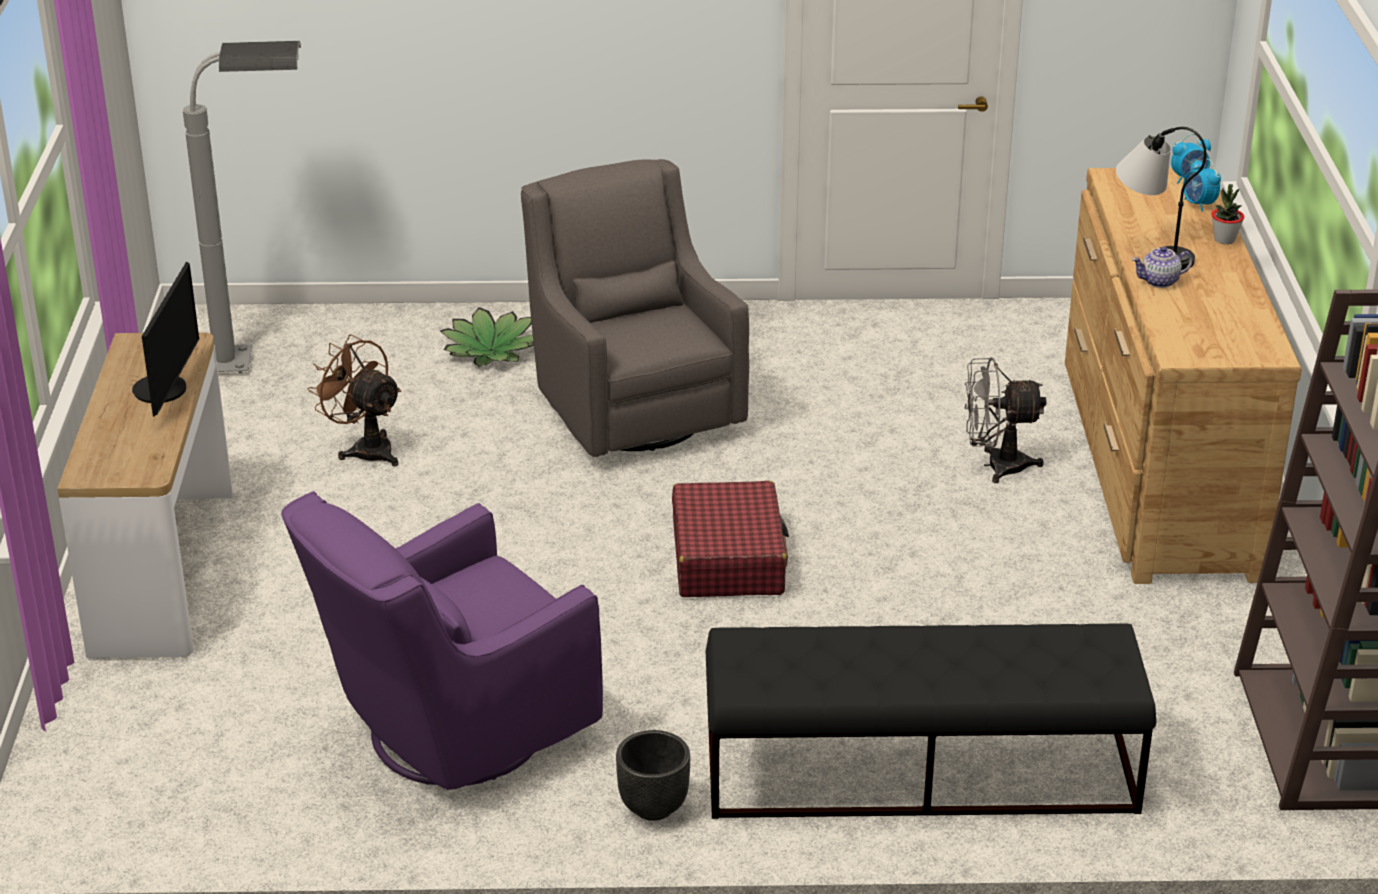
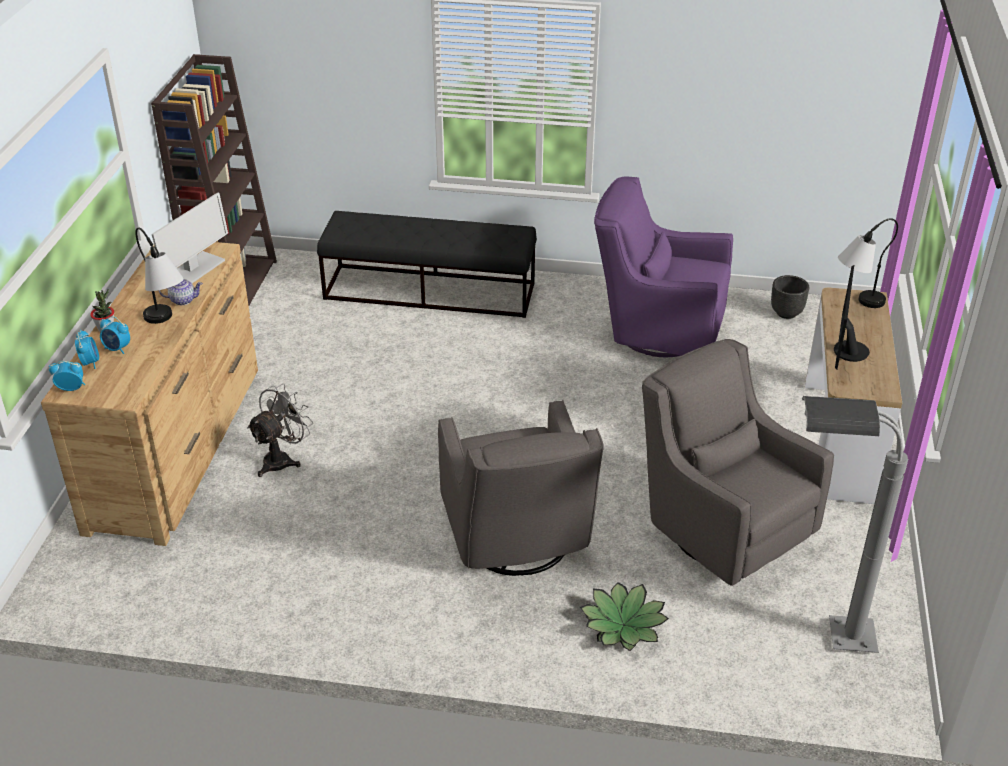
camera: 170 degrees left, 5 degrees up
purple armchair [281,491,603,790] -> purple armchair turned 135 degrees counterclockwise [594,176,733,357]
brown fan [308,334,402,466] -> grey armchair [642,339,834,586]
black planter [616,730,690,821] -> black planter moved to [771,275,809,319]
red suitcase [672,481,789,597] -> none
grey fan [965,357,1046,483] -> grey fan turned 60 degrees counterclockwise [247,384,313,477]
none -> alarm clock [100,316,130,354]
none -> monitor [152,192,228,283]
none -> table lamp [838,218,898,308]

